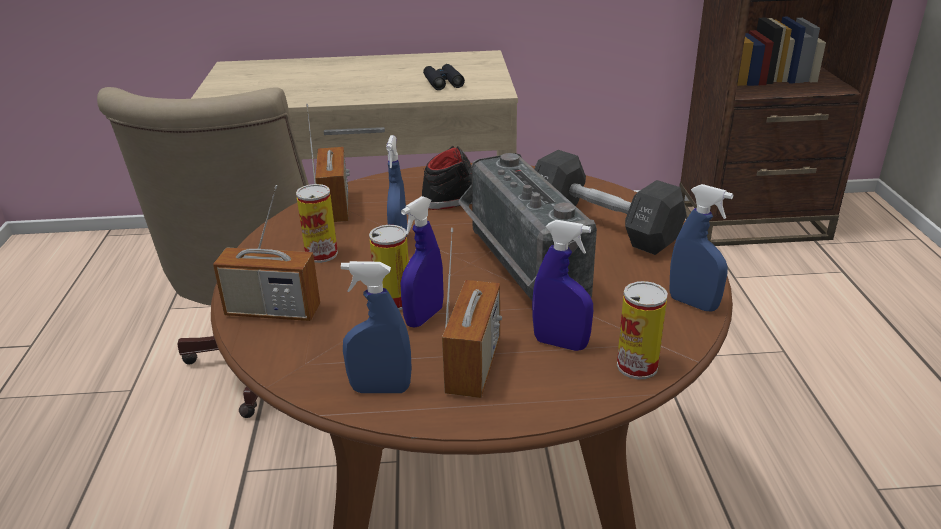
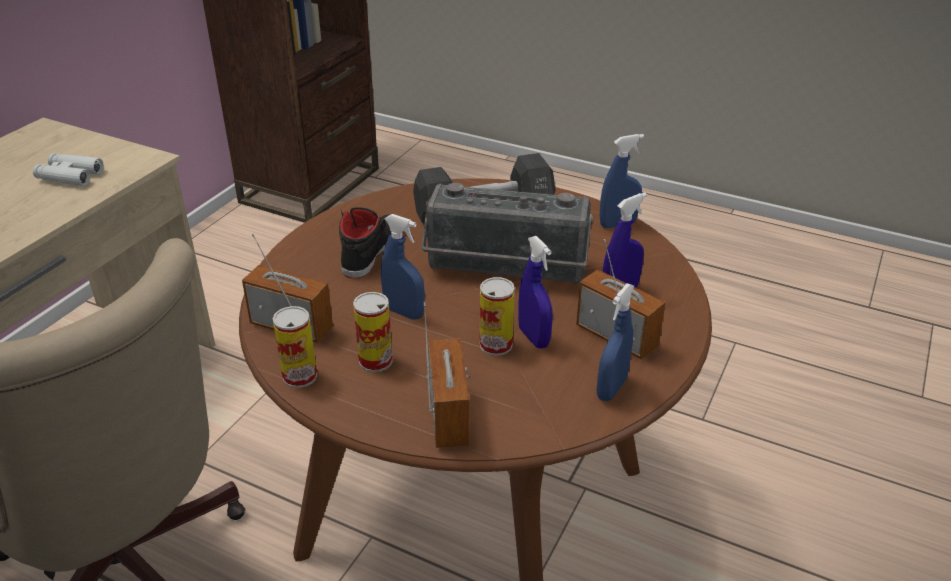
camera: 60 degrees left, 5 degrees up
radio [213,185,320,321] -> radio turned 45 degrees counterclockwise [423,302,470,448]
black binoculars [423,64,465,90] -> white binoculars [33,154,104,186]
can [617,281,668,380] -> can moved to [272,306,317,388]

